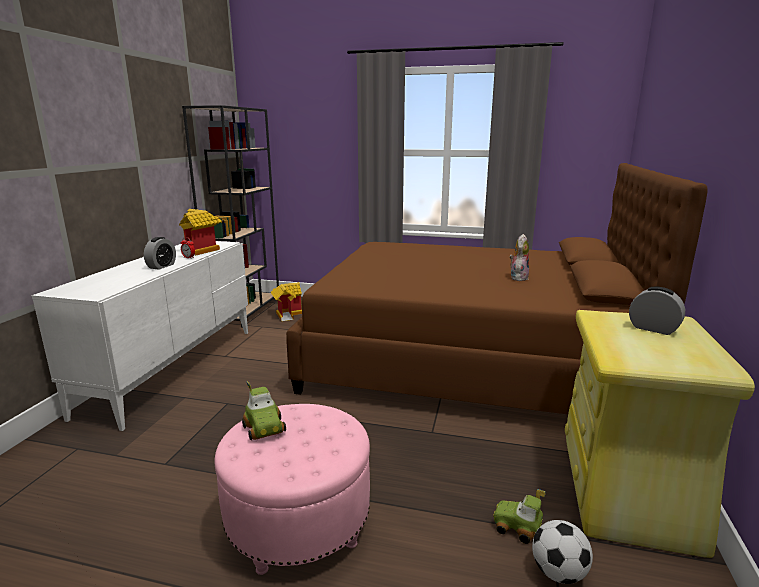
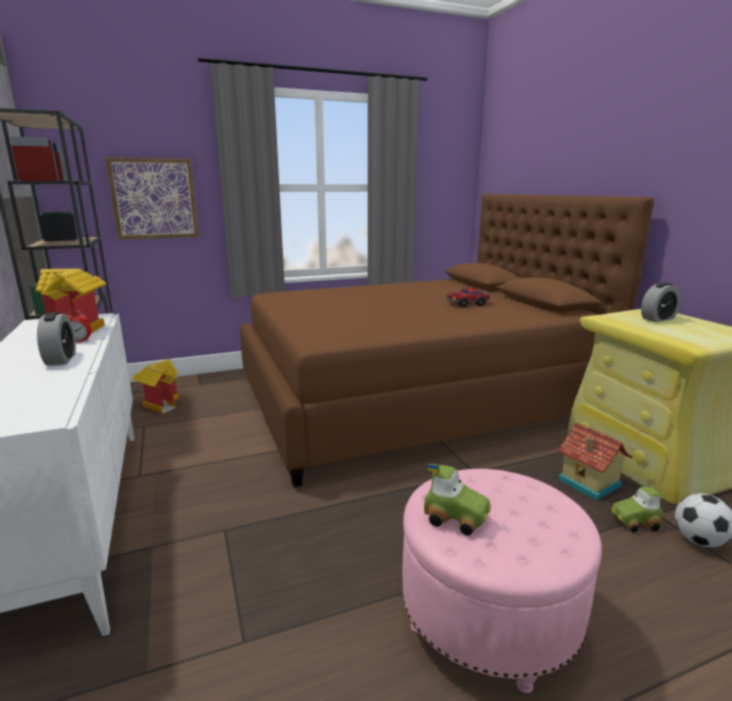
camera: 35 degrees left, 0 degrees up
plush toy [510,234,529,281] -> toy car [446,289,490,307]
alarm clock [629,287,685,335] -> alarm clock turned 150 degrees clockwise [641,282,681,322]
none -> picture [106,156,199,240]
none -> toy house [557,423,633,500]

